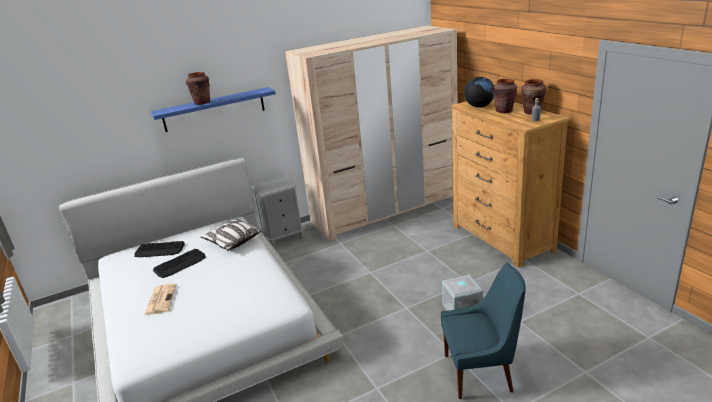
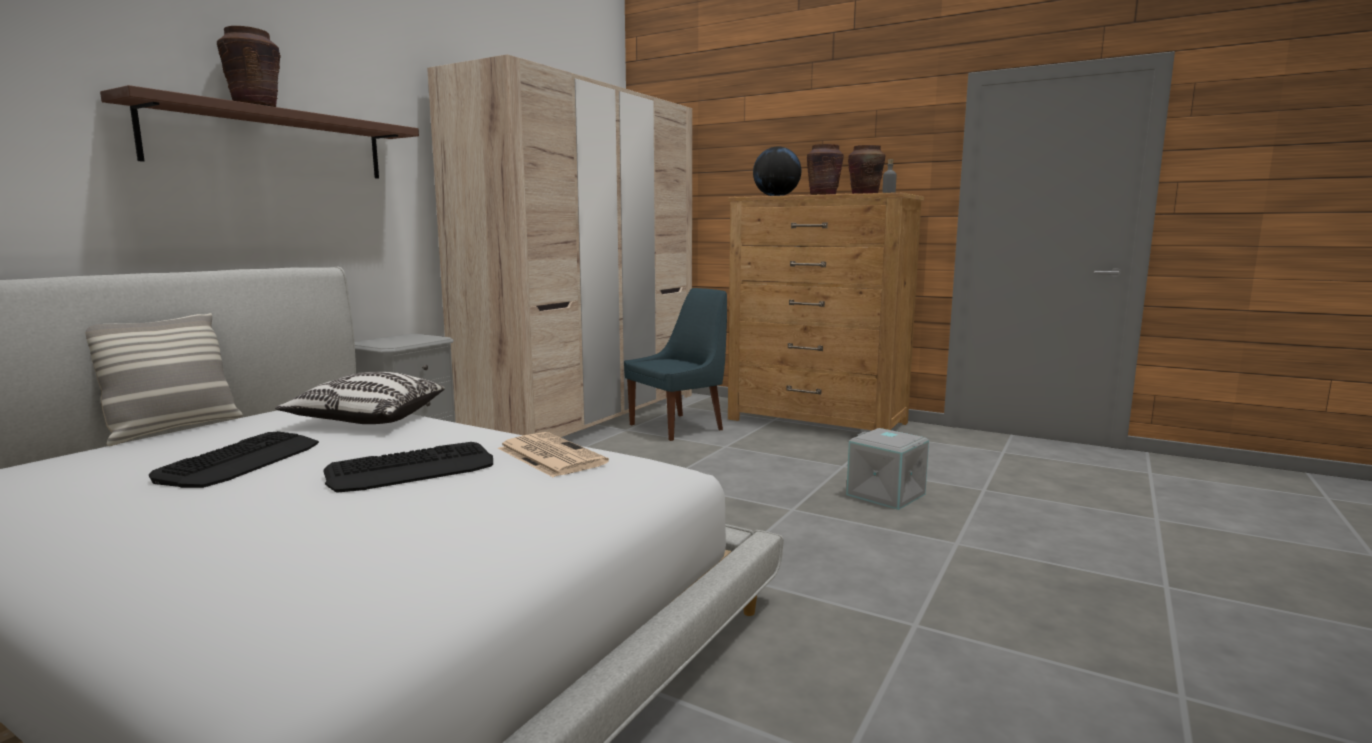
camera: 35 degrees left, 15 degrees down
keyboard [134,241,185,257] -> keyboard moved to [323,442,493,493]
newspaper [145,283,177,315] -> newspaper moved to [498,432,609,477]
blue shelf [150,87,276,132] -> brown shelf [100,85,419,179]
blue chair [441,263,526,399] -> blue chair moved to [624,288,727,441]
none -> pillow [86,313,243,446]

